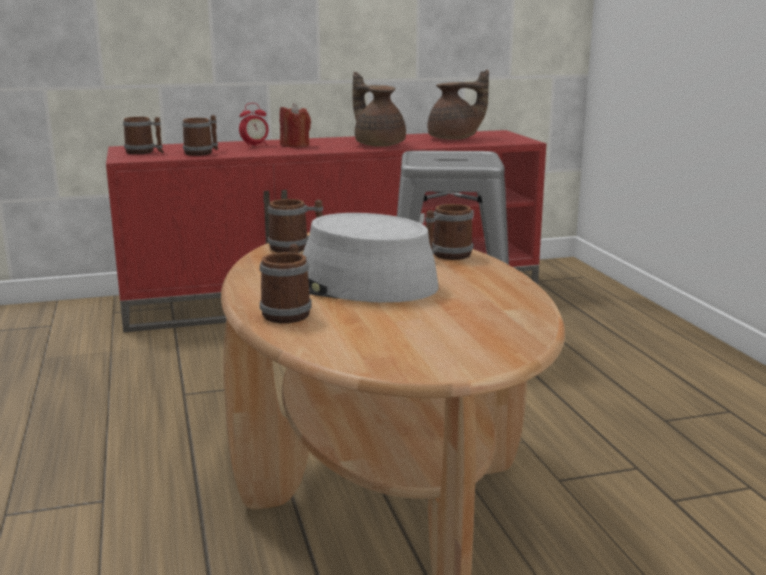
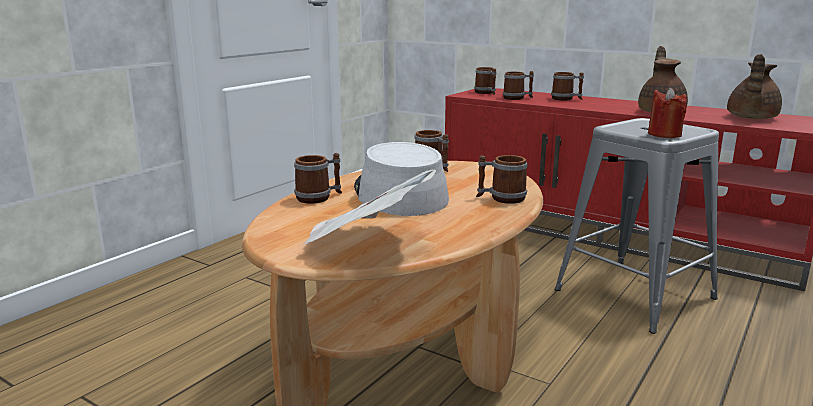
camera: 50 degrees right, 0 degrees up
alarm clock [239,103,269,147] -> mug [551,72,584,100]
red candle [280,103,311,148] -> red candle moved to [648,87,687,138]
brown teapot [428,70,489,140] -> brown teapot turned 90 degrees clockwise [727,54,782,119]
none -> newspaper [300,170,436,247]

